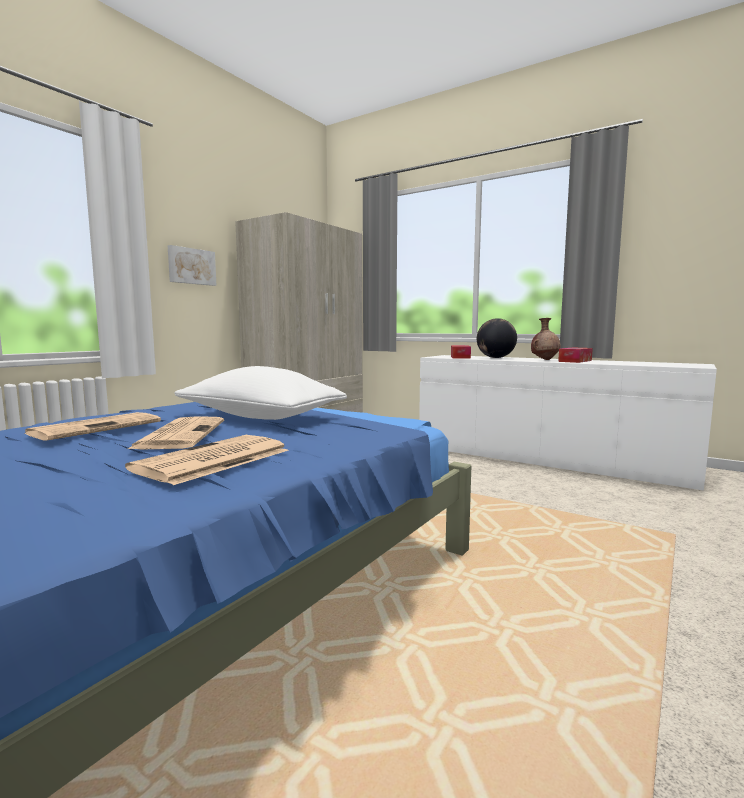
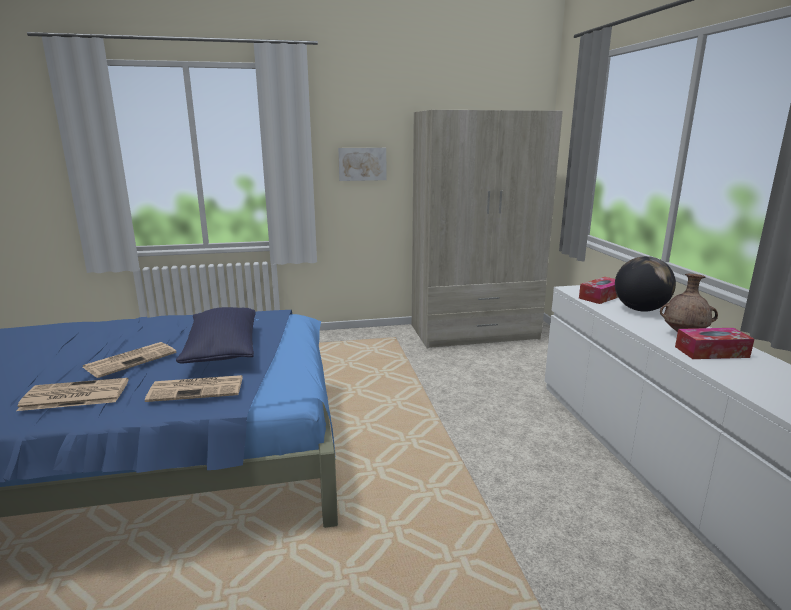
camera: 45 degrees right, 10 degrees up
newspaper [24,412,161,441] -> newspaper moved to [145,375,243,402]
white pillow [174,366,347,420] -> blue pillow [176,307,256,363]

